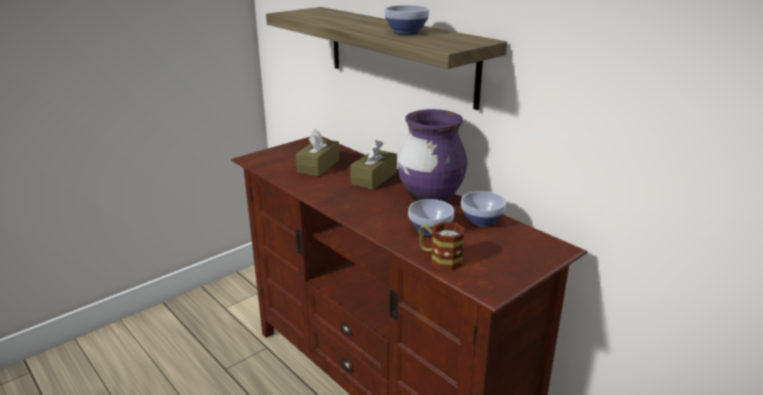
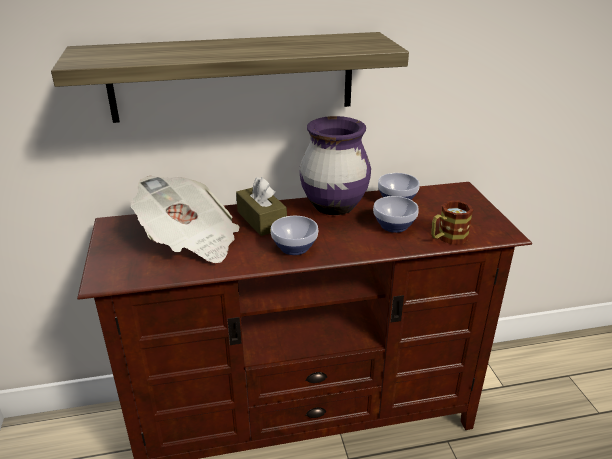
camera: 60 degrees left, 5 degrees up
brown tissue box [296,128,340,177] -> newspaper [131,176,240,263]
bowl [385,5,429,35] -> bowl moved to [271,216,318,255]

